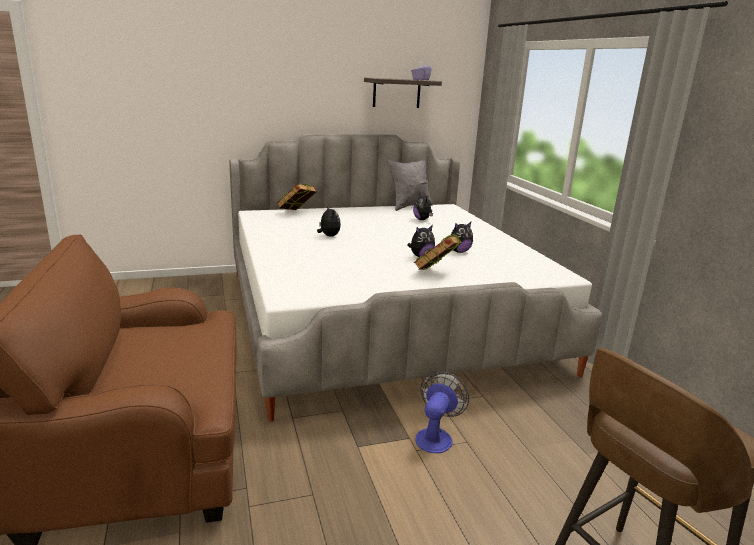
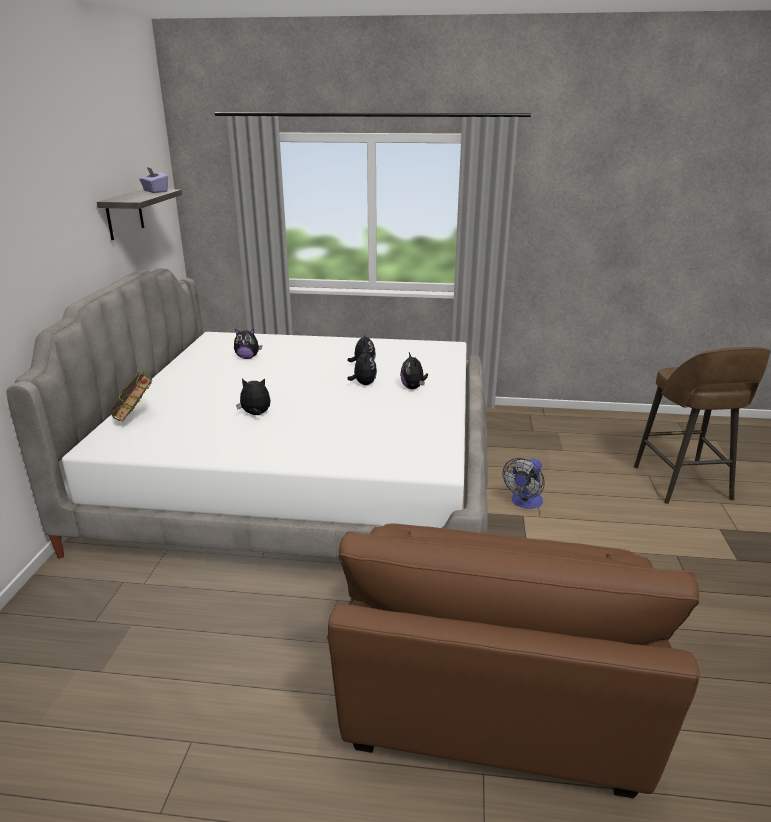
camera: 65 degrees left, 5 degrees up
grey pillow [388,160,433,211] -> none
book [414,234,462,270] -> plush toy [400,353,428,389]
fan [416,371,469,453] -> fan turned 105 degrees counterclockwise [503,458,545,509]

